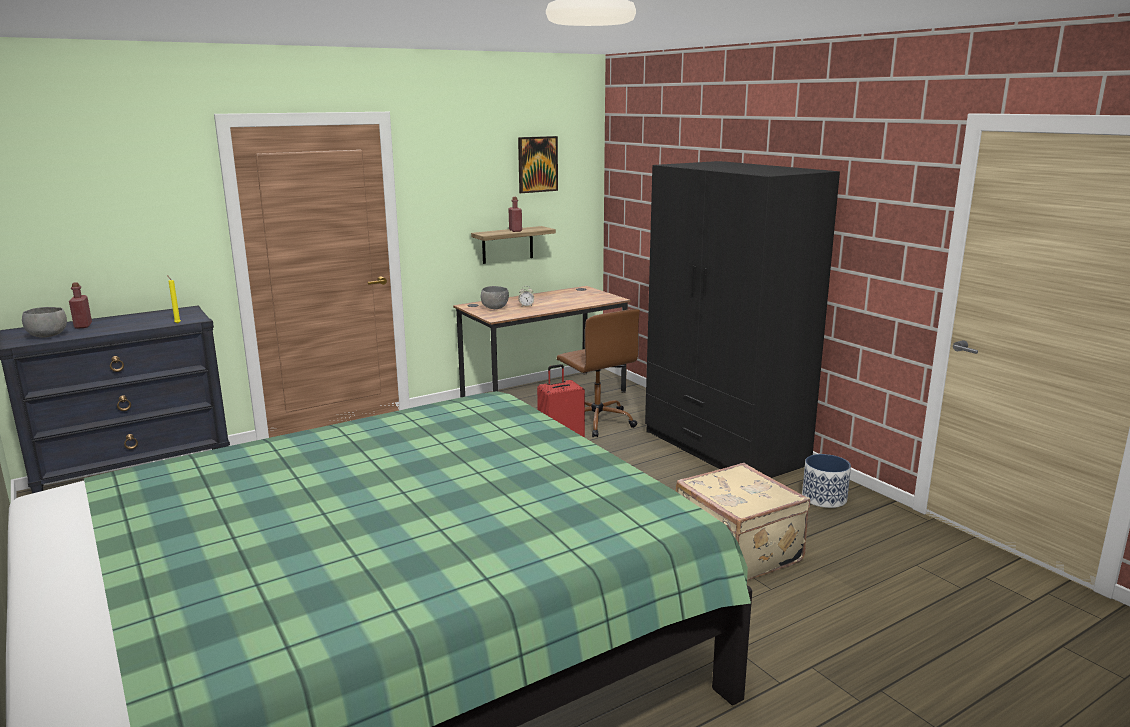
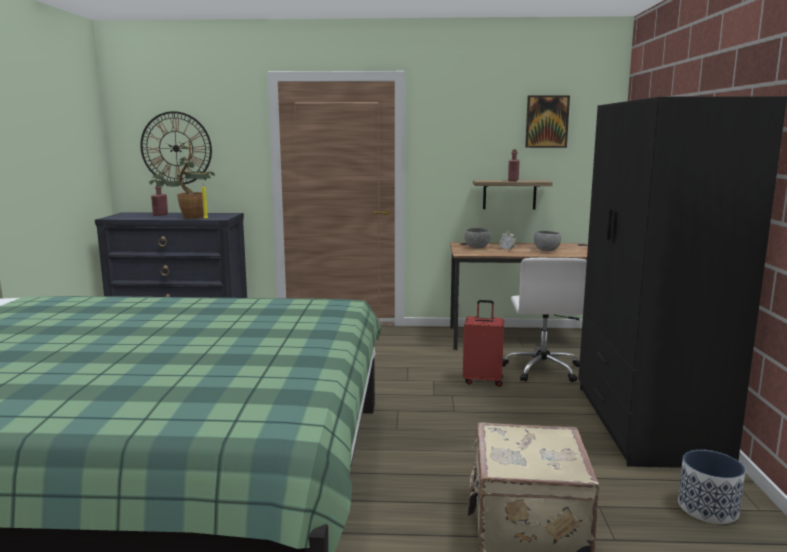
camera: 35 degrees right, 5 degrees down
grey bowl [22,307,67,338] -> grey bowl moved to [534,231,561,251]
brown office chair [557,309,640,438] -> white office chair [502,258,587,382]
none -> wall clock [140,111,212,185]
none -> potted plant [149,141,215,219]

